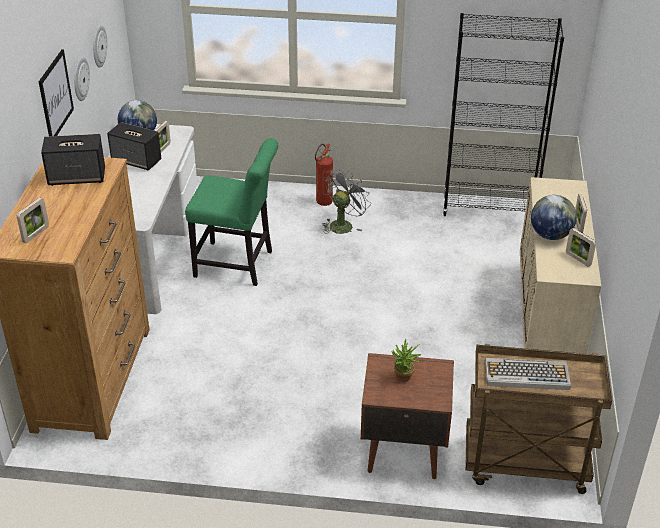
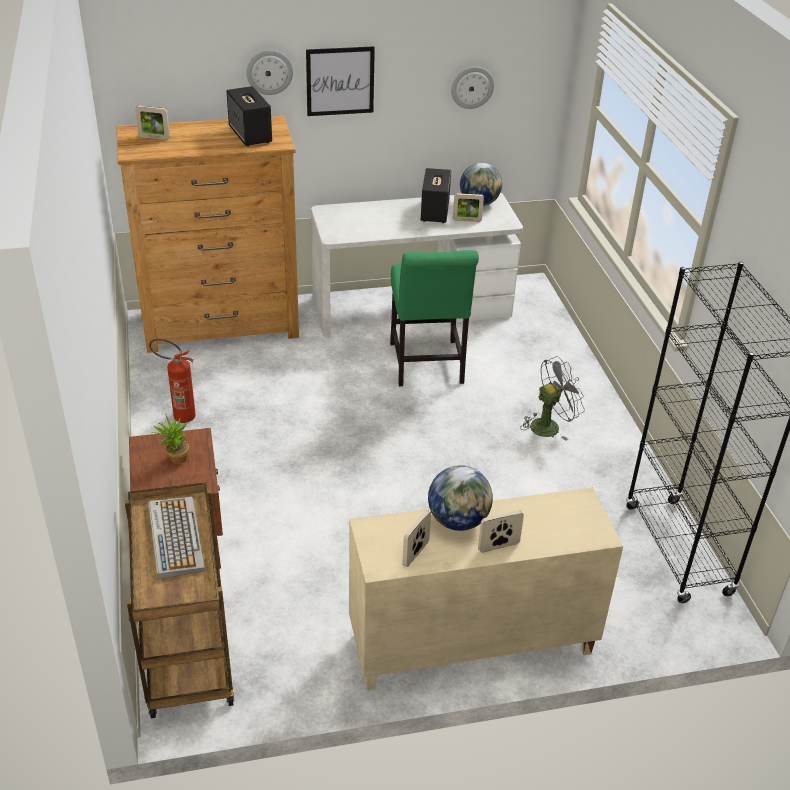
camera: 70 degrees right, 0 degrees up
wall clock [74,57,90,101] -> wall clock moved to [246,50,293,95]
fire extinguisher [315,144,333,206] -> fire extinguisher moved to [149,338,196,423]
grey fan [322,169,371,234] -> grey fan turned 45 degrees counterclockwise [520,356,585,441]

